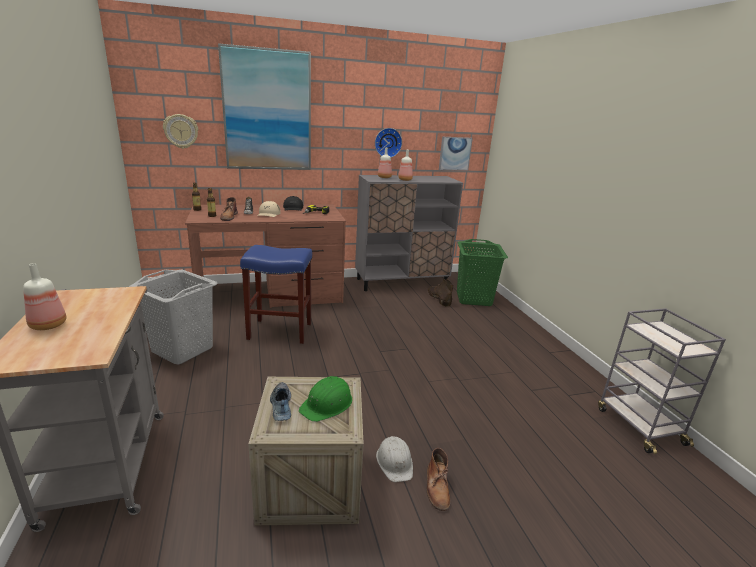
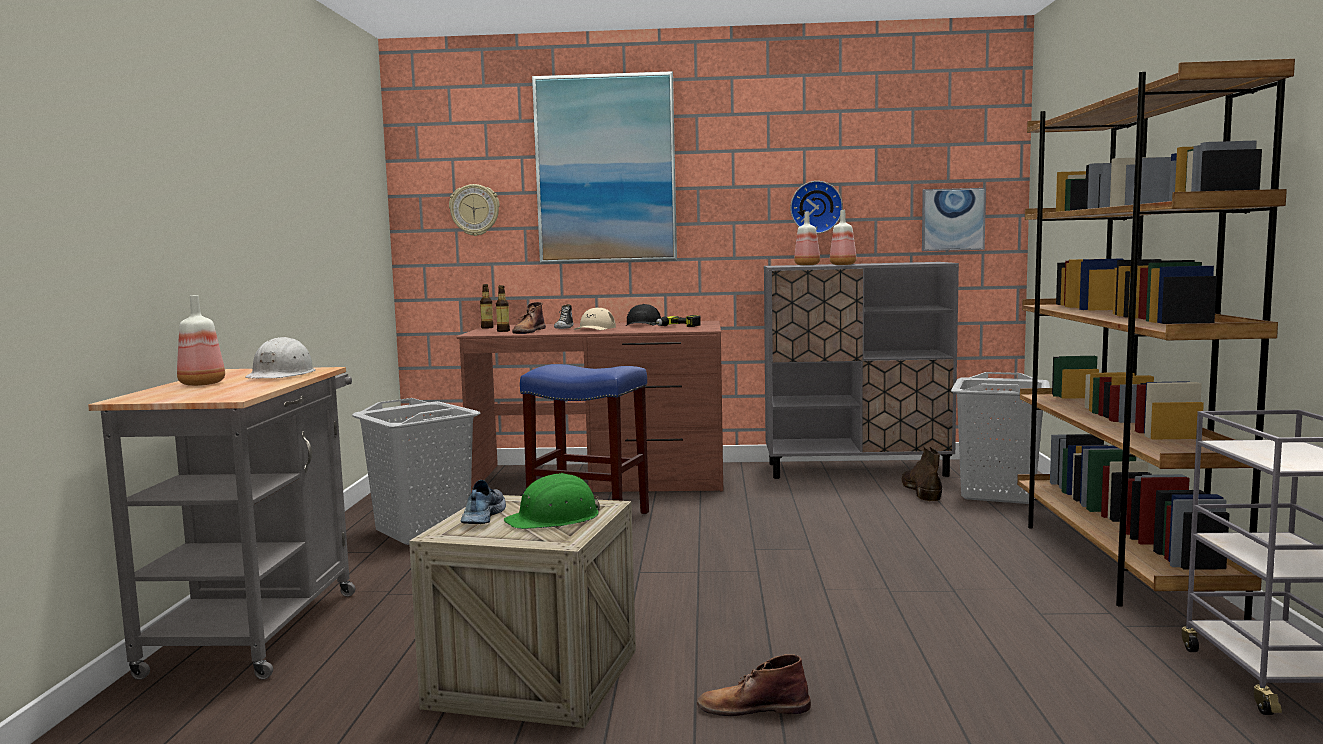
camera: 20 degrees right, 15 degrees down
white hard hat [376,436,413,482] -> white hard hat moved to [245,337,316,378]
brown boot [427,448,451,511] -> brown boot turned 75 degrees clockwise [697,654,811,716]
green laundry basket [457,239,508,306] -> grey laundry basket [951,372,1050,504]
none -> brown bookcase [1017,59,1295,620]

